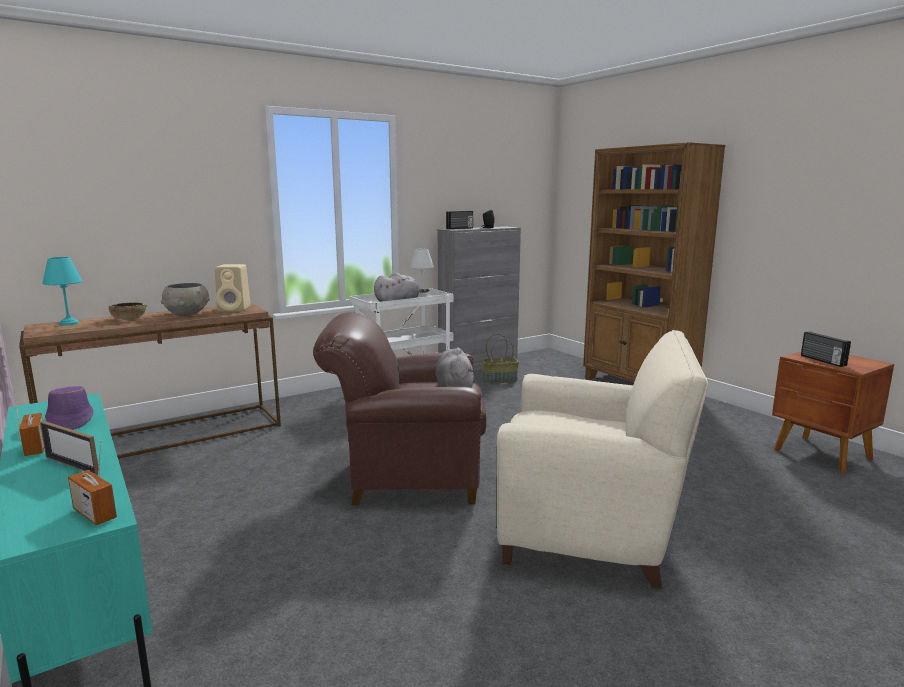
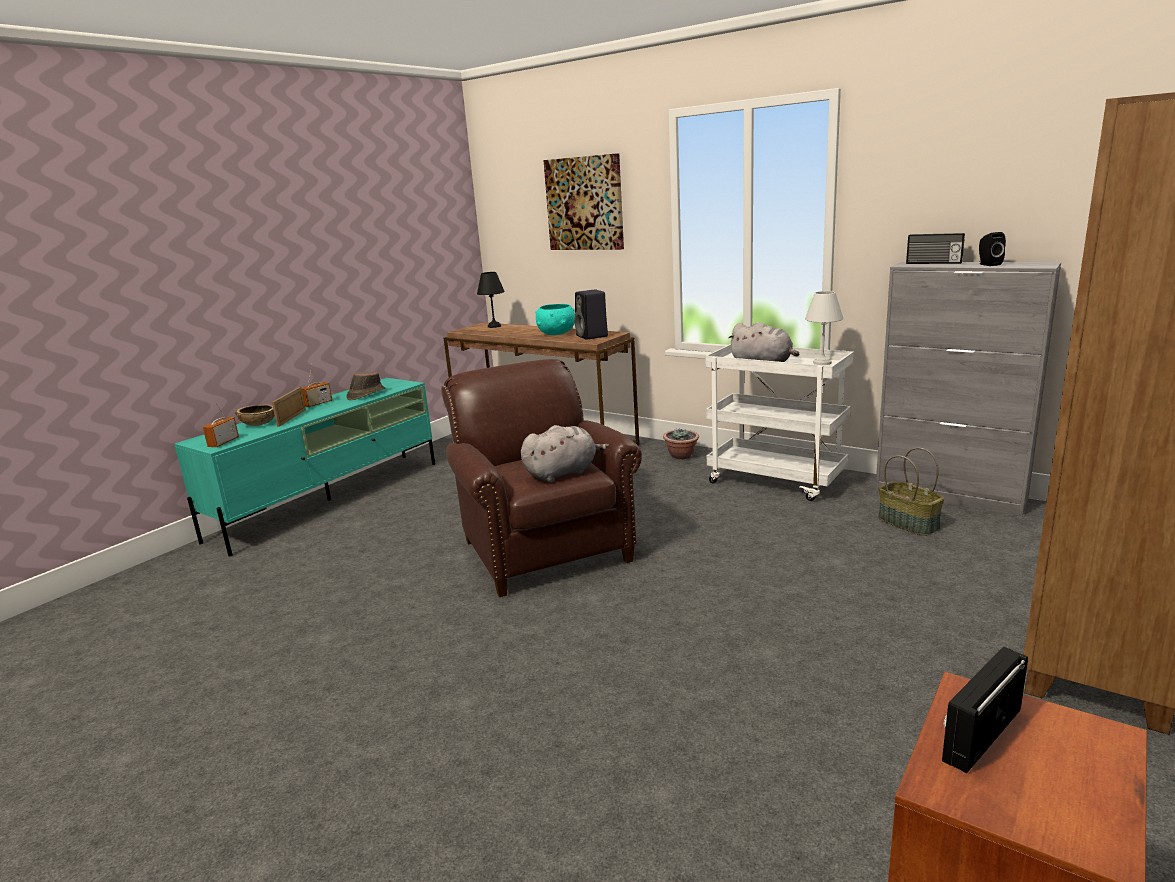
camera: 70 degrees right, 5 degrees up
turquoise table lamp [42,257,82,326] -> black table lamp [477,272,505,328]
purple hat [45,386,93,430] -> brown hat [346,371,386,400]
brown bowl [109,302,147,320] -> brown bowl moved to [235,405,275,426]
grey bowl [161,283,210,316] -> turquoise bowl [535,304,575,335]
beige speaker [215,264,251,312] -> black speaker [575,290,608,340]
beige armchair [497,330,708,589] -> none
none -> picture [543,153,624,250]
none -> potted plant [663,429,699,459]

